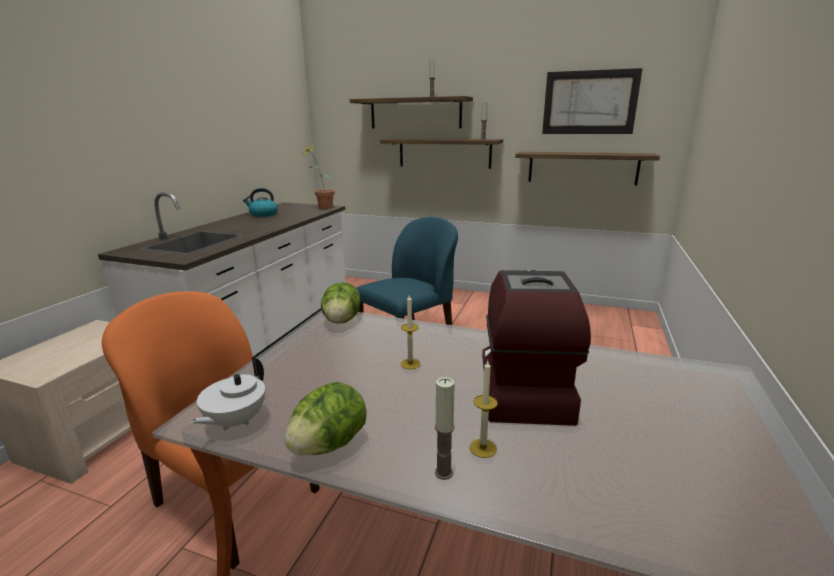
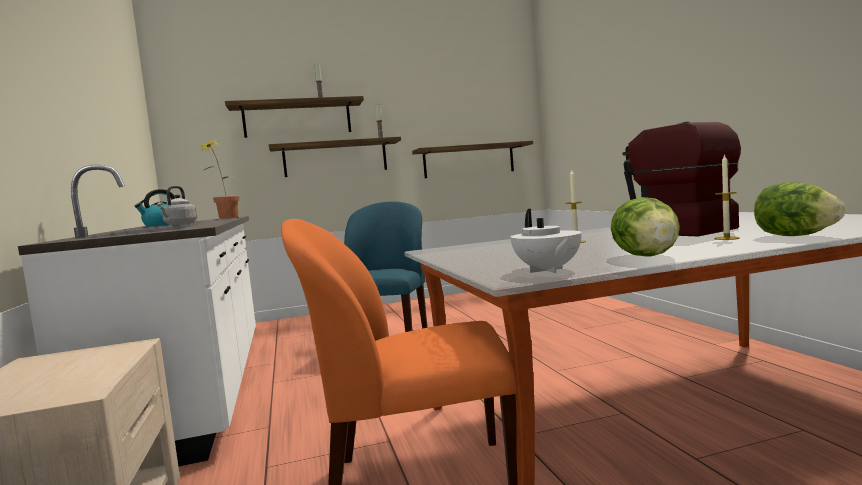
camera: 35 degrees left, 15 degrees down
lettuce [321,282,361,324] -> lettuce moved to [754,182,845,236]
candle [435,377,455,480] -> none
picture [542,68,643,134] -> none
none -> grey kettle [158,186,197,225]

